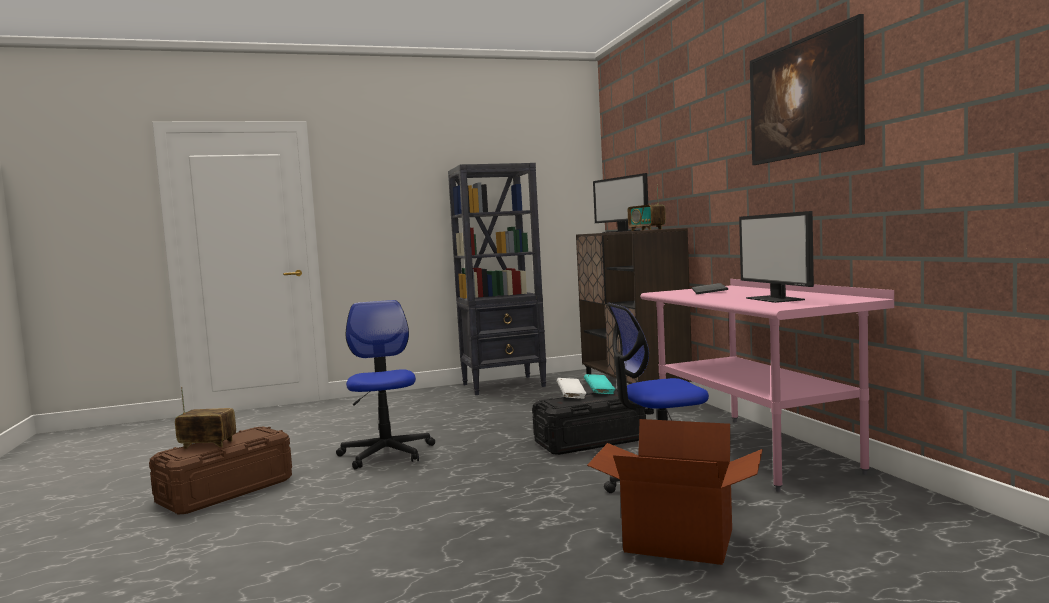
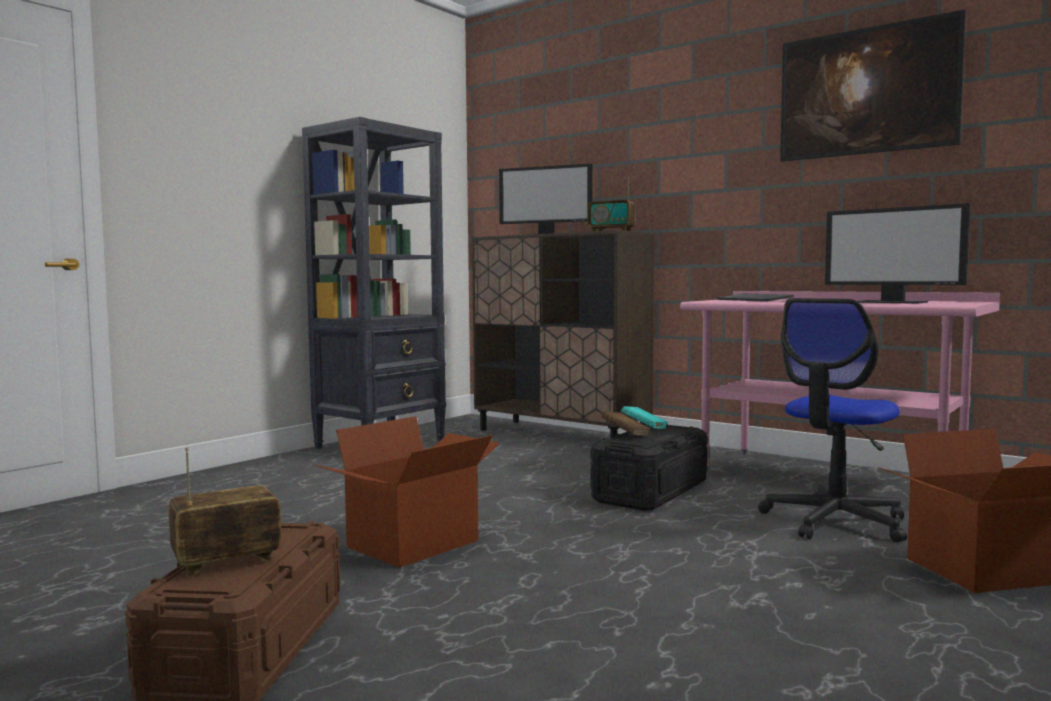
camera: 35 degrees left, 0 degrees up
office chair [336,300,435,469] -> cardboard box [313,416,500,568]
white book [557,378,586,399] -> brown book [602,412,651,436]

